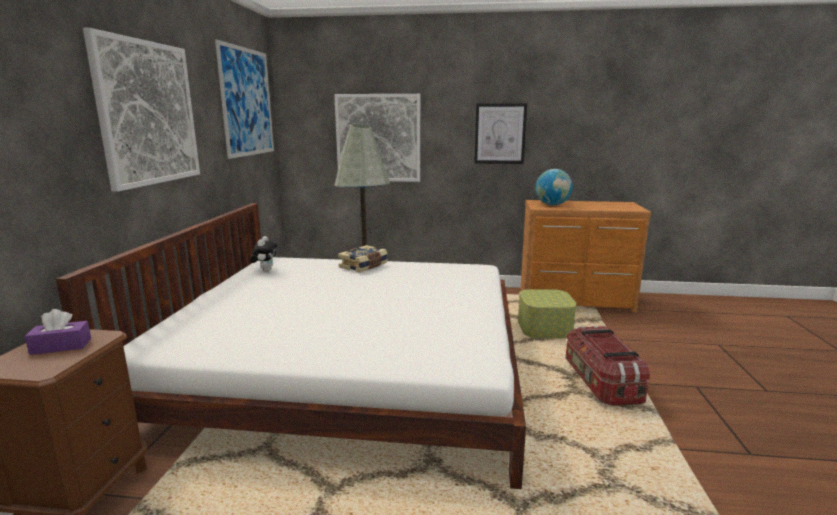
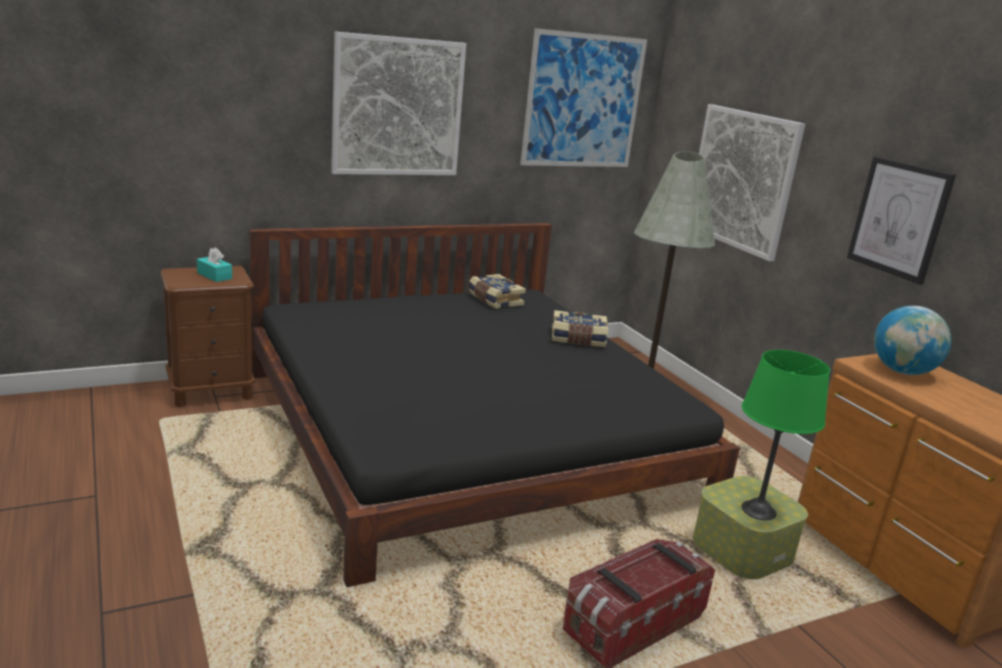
camera: 55 degrees right, 5 degrees up
purple tissue box [25,309,91,355] -> turquoise tissue box [197,248,232,282]
white bed [56,203,526,489] -> black bed [249,223,740,587]
plush toy [250,236,277,272] -> book [469,274,526,309]
none -> green table lamp [741,350,830,520]

